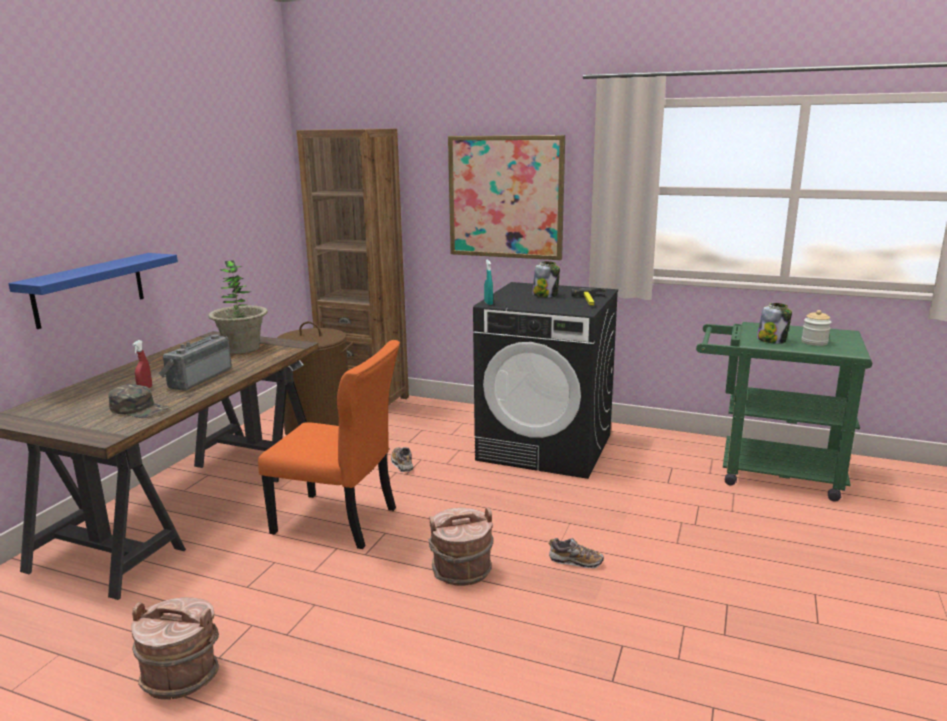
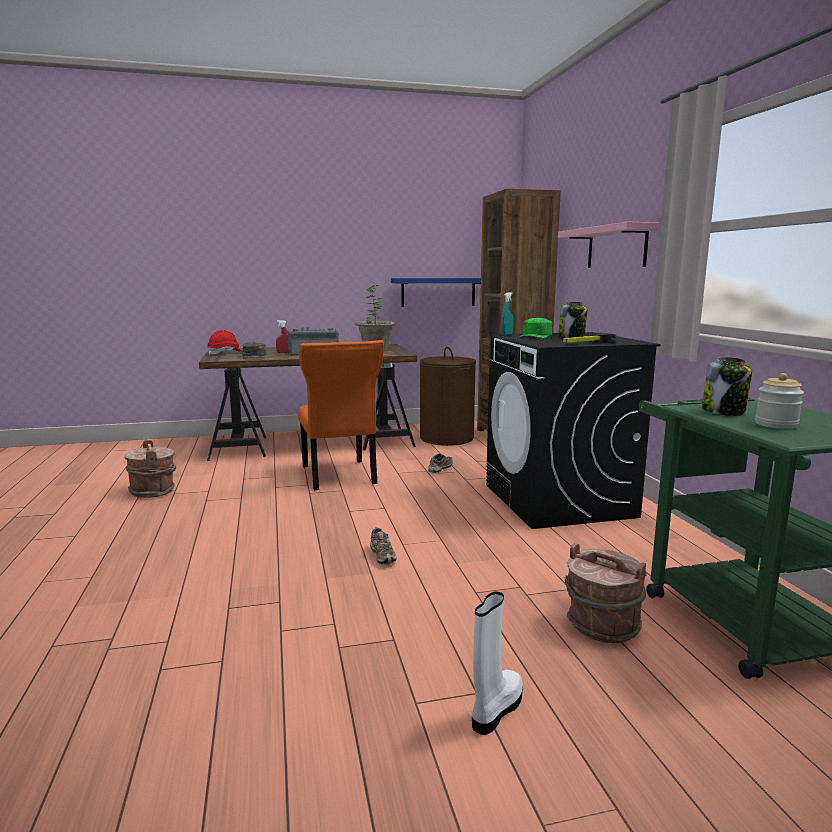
camera: 55 degrees right, 5 degrees down
blue shelf [8,253,178,329] -> blue shelf moved to [391,278,481,307]
brown bucket [428,507,493,586] -> brown bucket moved to [565,543,647,643]
picture [448,135,565,260] -> pink shelf [558,222,659,268]
none -> red hard hat [207,330,242,355]
none -> white boot [472,591,523,735]
none -> green cap [519,318,552,338]

